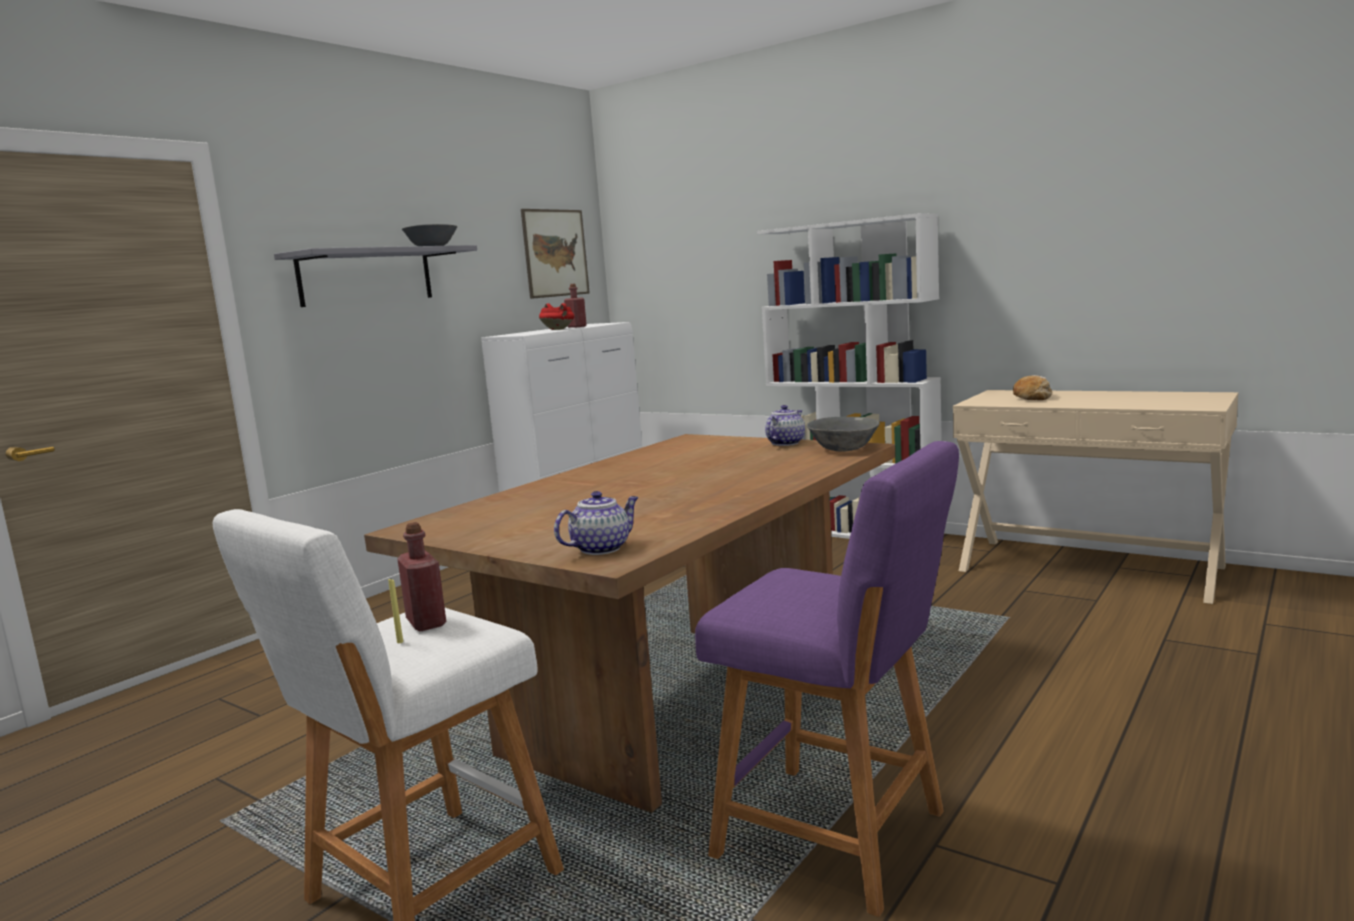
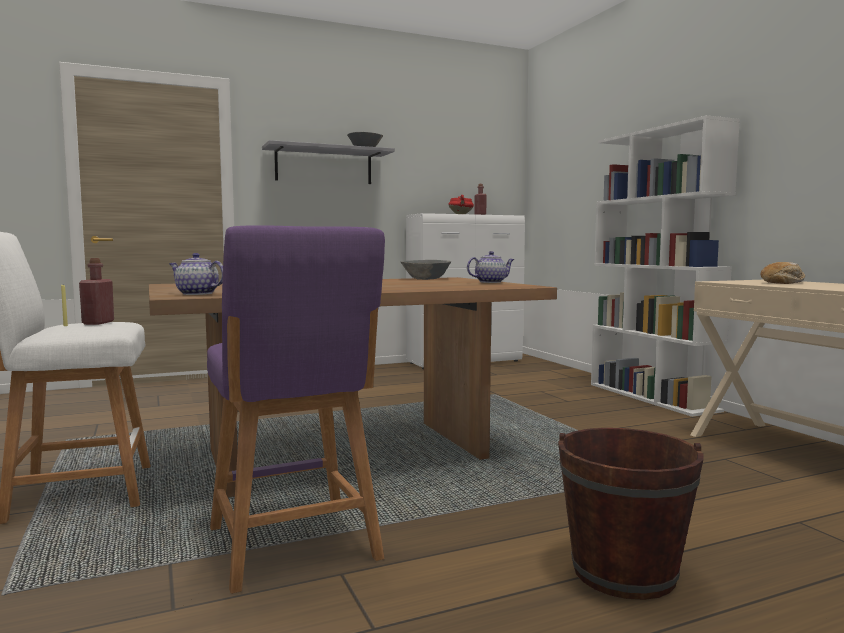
camera: 30 degrees right, 5 degrees down
picture [521,209,590,299] -> none
teapot [554,491,639,555] -> teapot turned 150 degrees counterclockwise [169,253,223,295]
grey bowl [807,417,880,452] -> grey bowl moved to [401,260,451,280]
none -> brown bucket [558,428,703,600]

